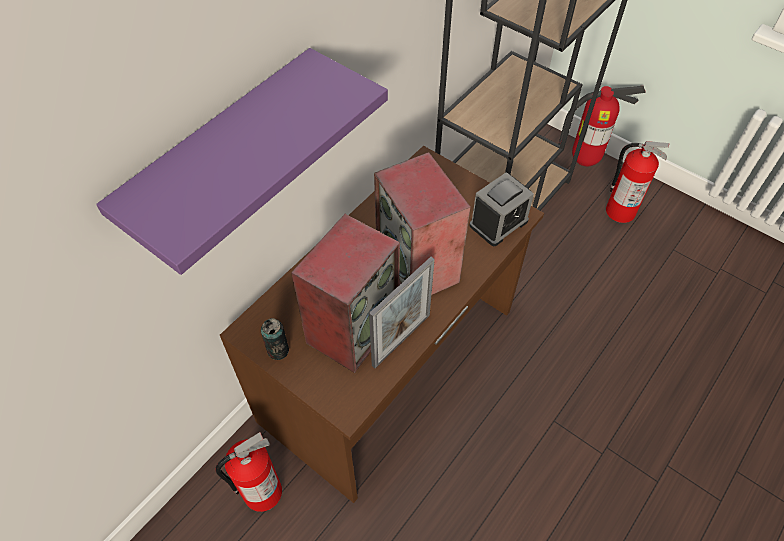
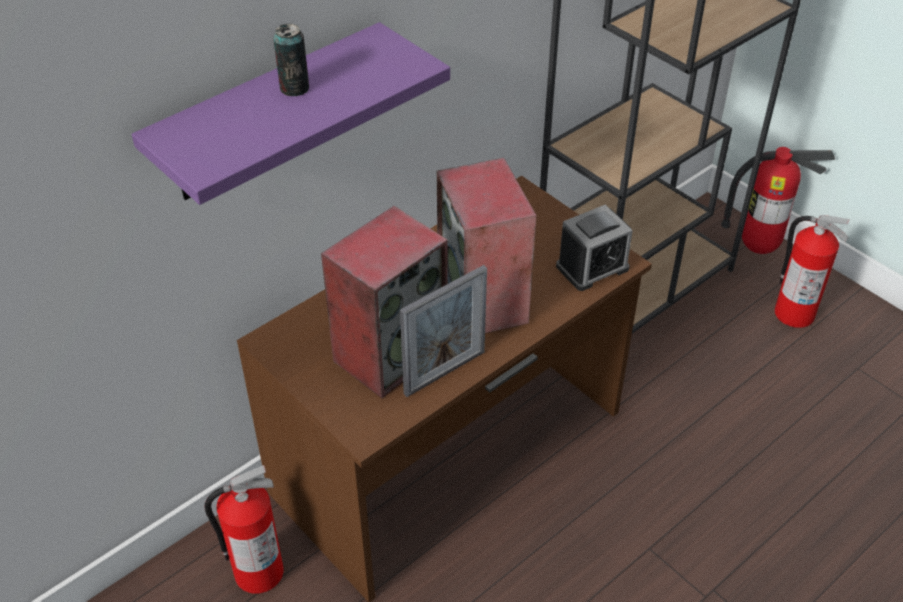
camera: 10 degrees right, 10 degrees down
can [261,318,289,360] -> can moved to [273,23,309,96]

